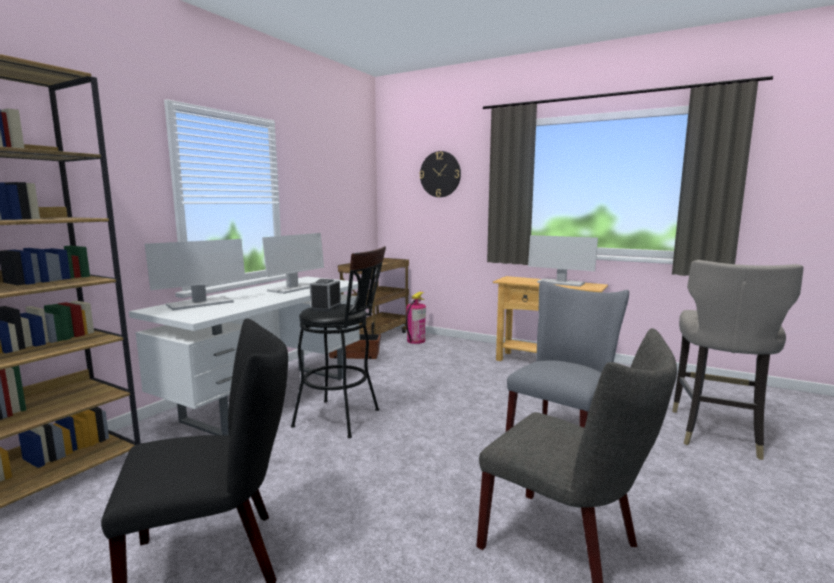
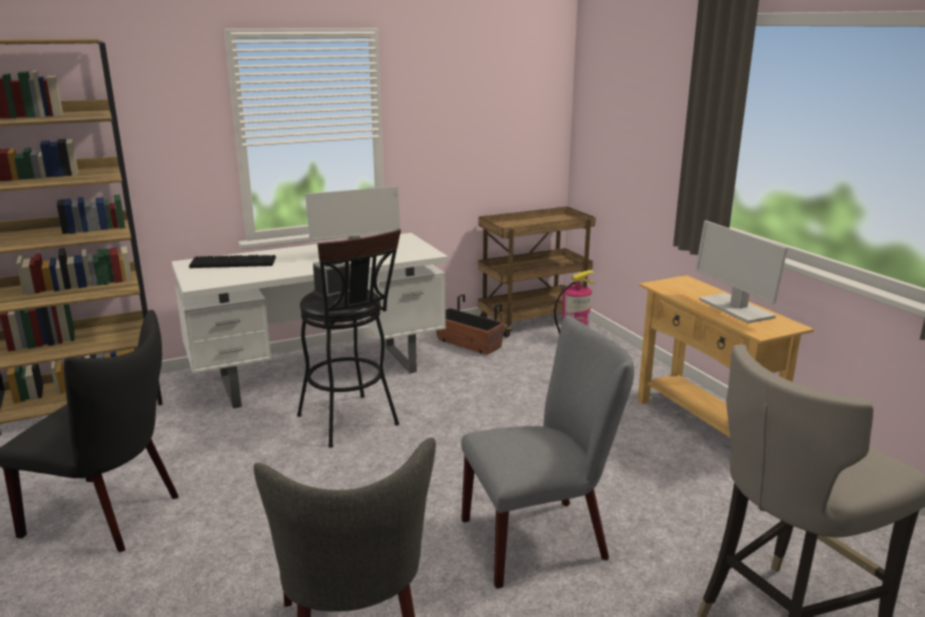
camera: 35 degrees right, 10 degrees up
monitor [145,239,245,310] -> keyboard [189,255,276,268]
wall clock [419,151,461,197] -> none

